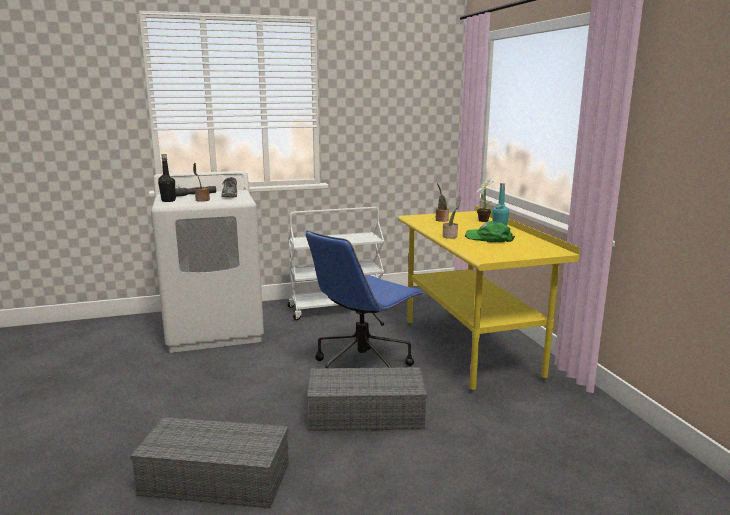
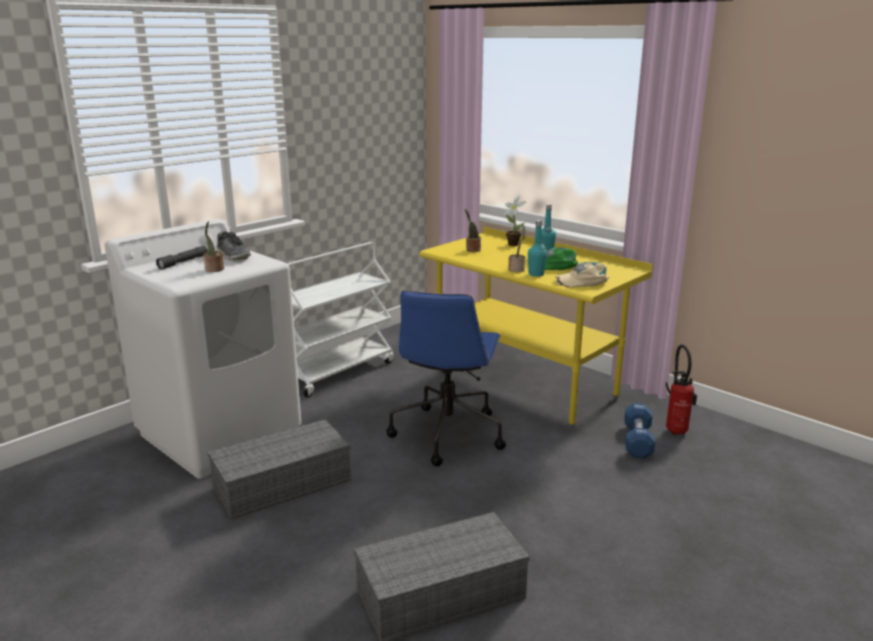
camera: 30 degrees left, 5 degrees up
black bottle [158,154,176,202] -> none
grey storage box [307,367,427,431] -> grey storage box moved to [208,419,351,519]
none -> turquoise bottle [528,220,547,277]
none -> beige cap [556,262,609,287]
none -> blue dumbbell [624,403,655,458]
none -> fire extinguisher [666,344,697,435]

